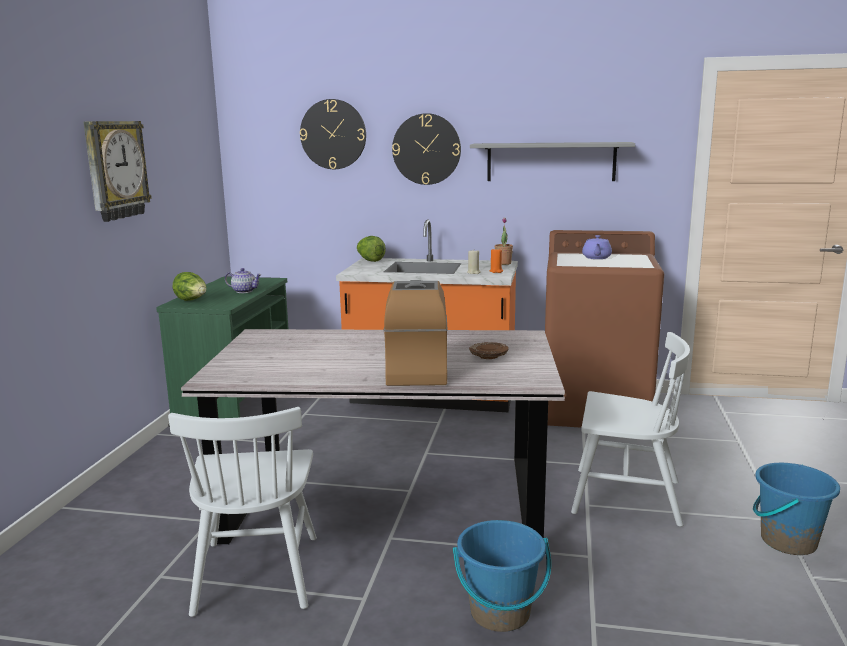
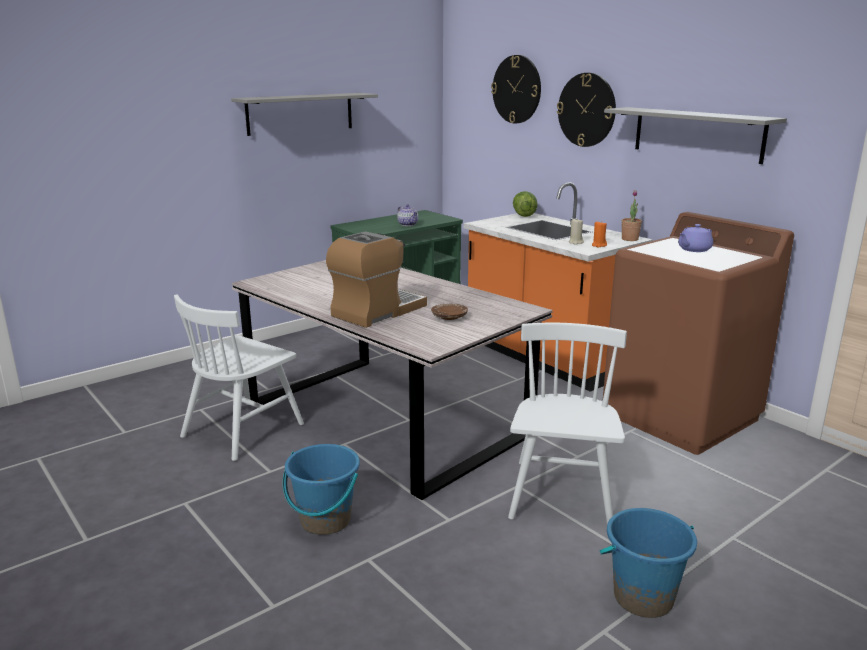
camera: 40 degrees right, 5 degrees up
wall clock [83,121,152,222] -> grey shelf [231,93,378,136]
lettuce [173,272,206,301] -> none
white chair [571,332,690,527] -> white chair turned 135 degrees counterclockwise [508,323,627,524]

